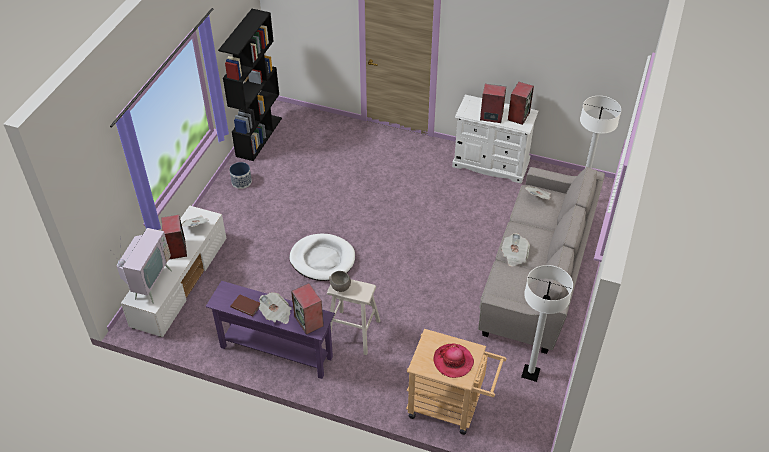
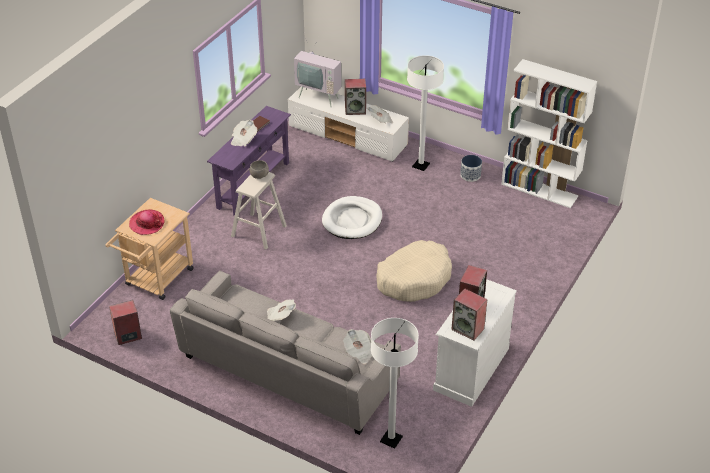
camera: 100 degrees right, 5 degrees down
black bookcase [218,9,282,161] -> white bookcase [501,59,597,208]
speaker [291,283,324,335] -> speaker moved to [109,300,142,345]
white floor lamp [521,265,573,382] -> white floor lamp moved to [407,55,444,171]
none -> beige dog bed [376,240,452,302]

